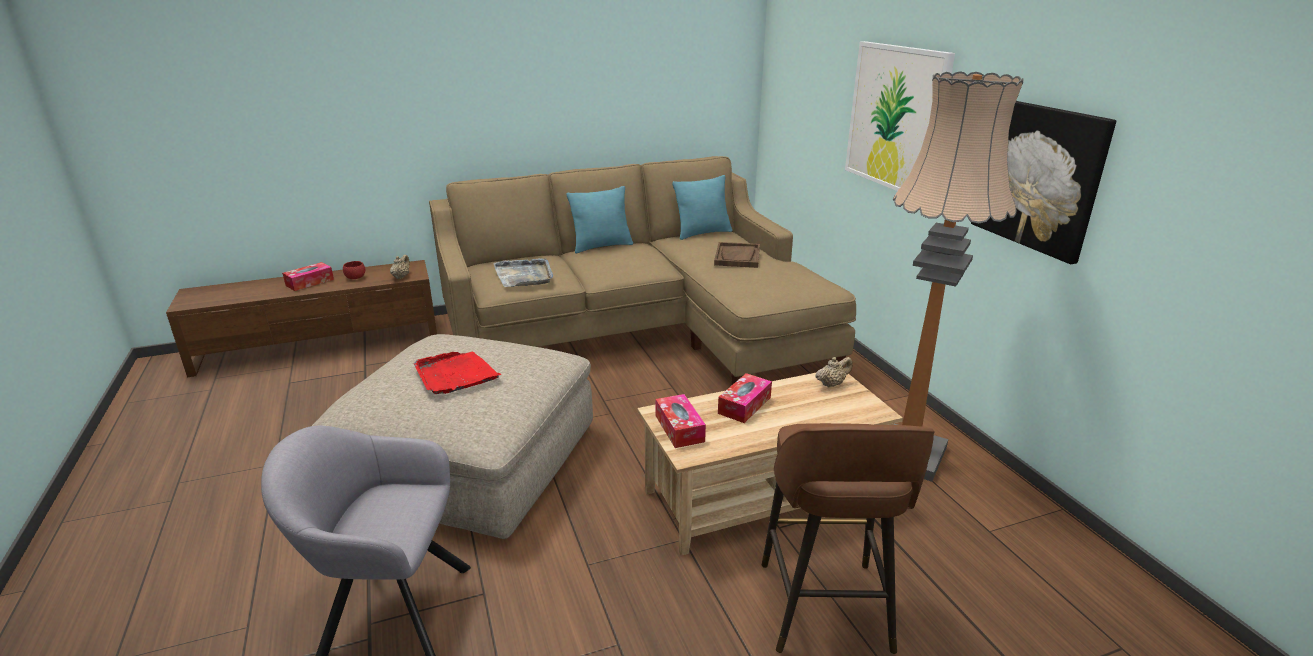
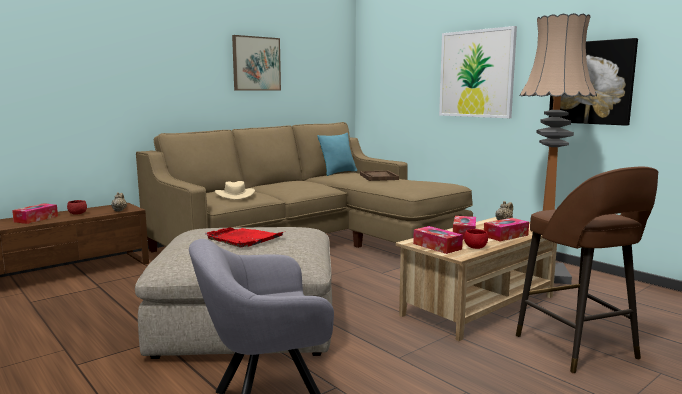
camera: 20 degrees left, 15 degrees down
grey tray [494,258,553,287] -> beige hat [215,181,255,200]
turquoise pillow [566,186,633,253] -> none
none -> picture [232,35,281,90]
none -> red bowl [464,229,488,249]
none -> tissue box [484,218,529,241]

